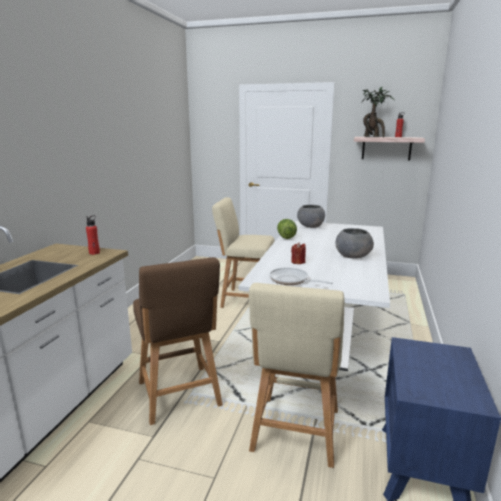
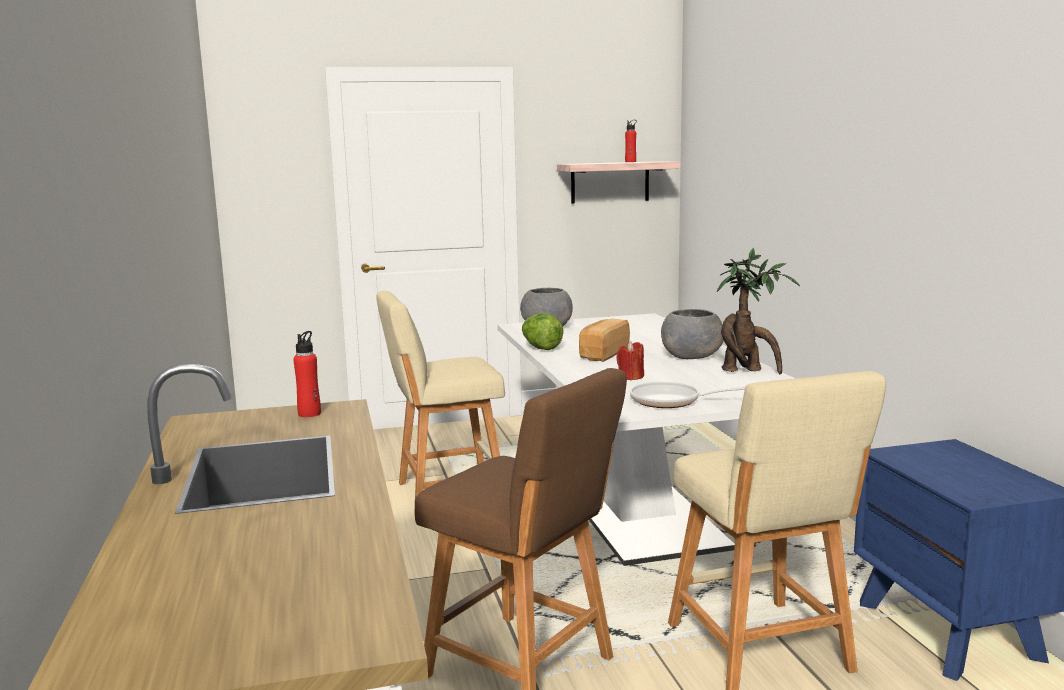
camera: 30 degrees left, 5 degrees down
potted plant [361,87,395,138] -> potted plant moved to [716,248,800,374]
none -> bread [579,319,630,362]

